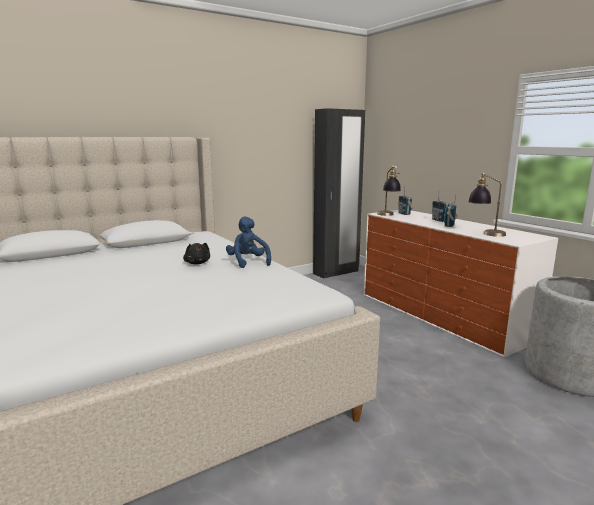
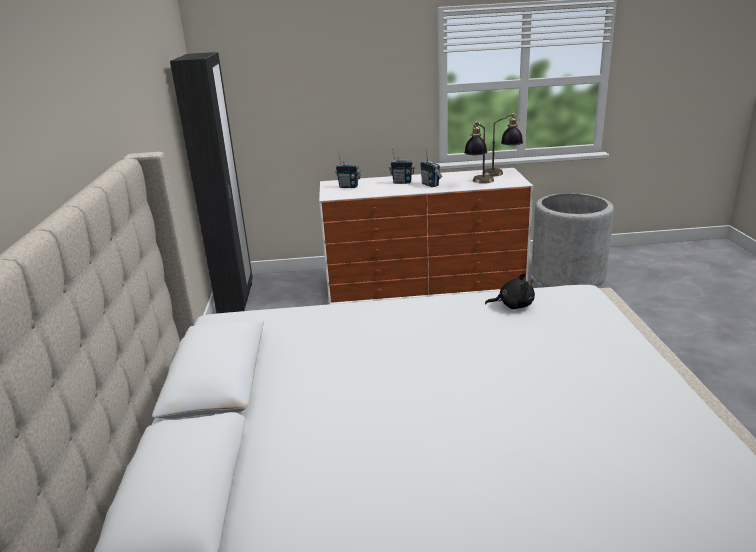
camera: 60 degrees left, 10 degrees up
black plush toy [183,243,210,265] -> black plush toy moved to [485,273,535,309]
blue plush toy [226,216,271,268] -> none
table lamp [377,166,401,216] -> table lamp moved to [484,112,523,177]

